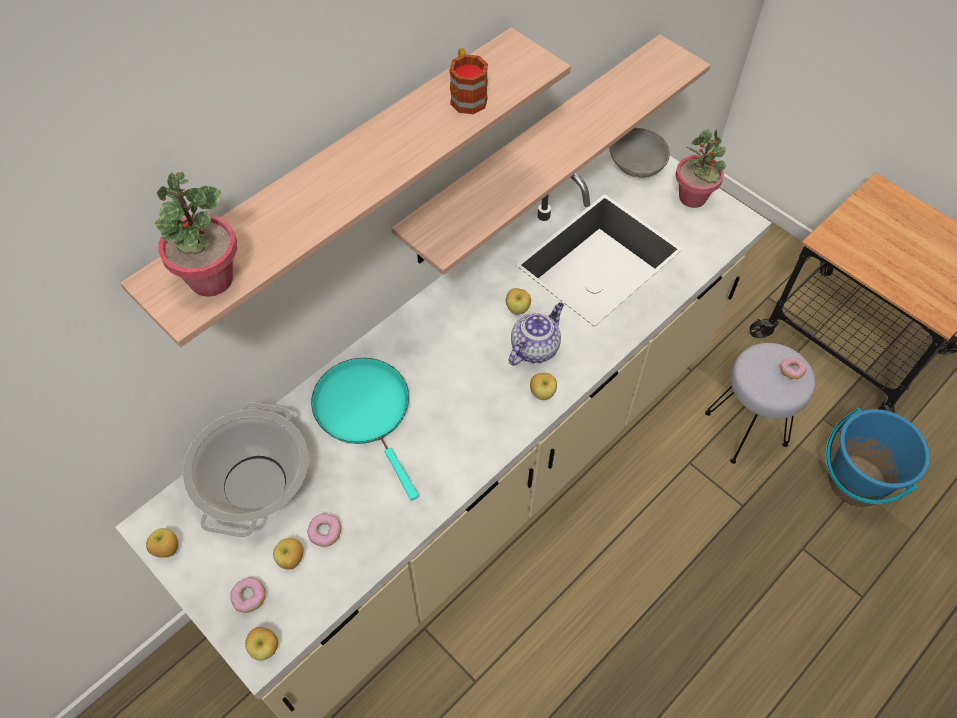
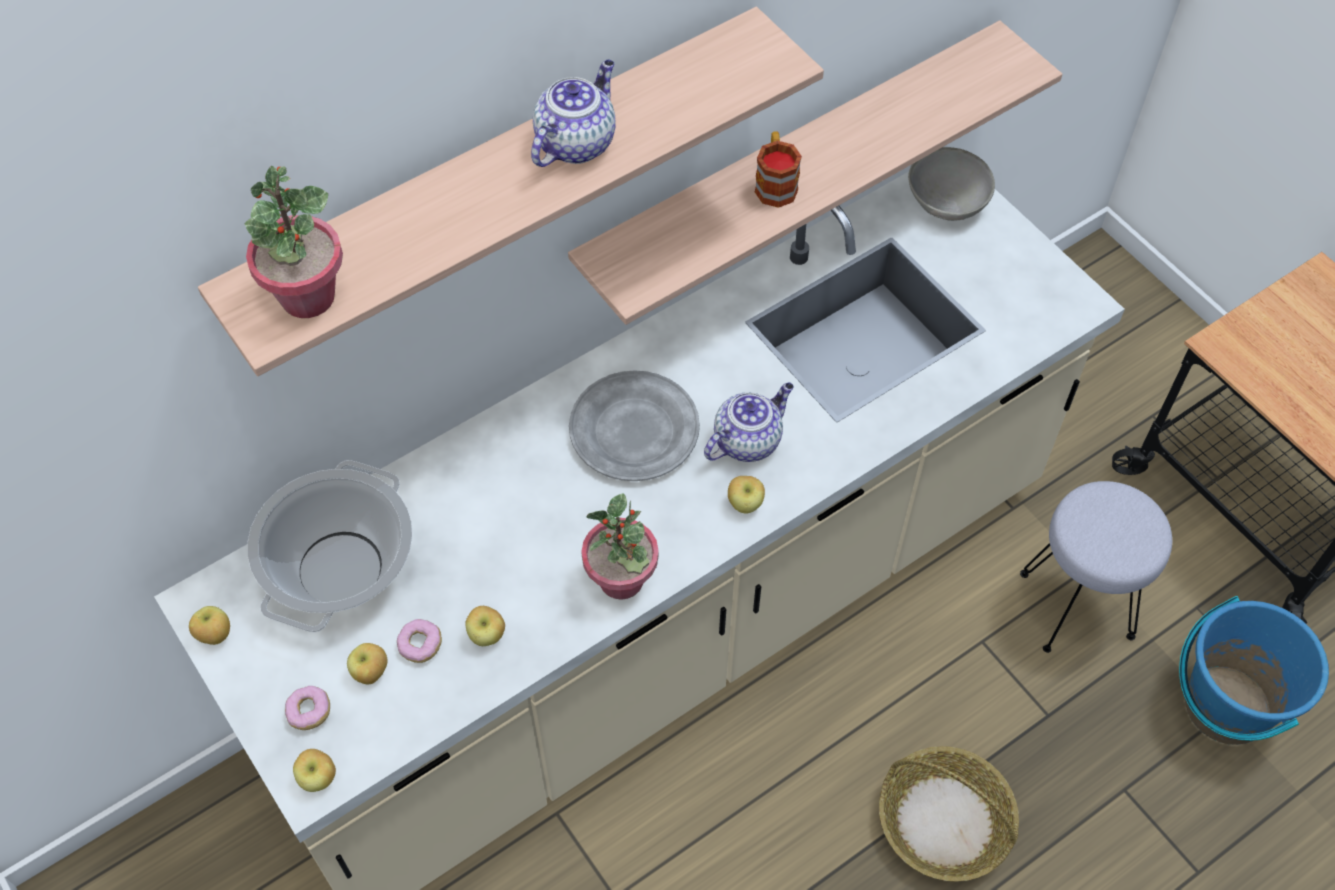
camera: 10 degrees right, 0 degrees up
turquoise frying pan [311,358,419,501] -> none
mug [449,48,488,114] -> mug moved to [755,131,802,208]
apple [506,288,531,315] -> apple moved to [465,606,505,646]
potted plant [675,129,726,208] -> potted plant moved to [581,493,659,600]
donut [780,357,807,379] -> none
none -> teapot [531,60,616,167]
none -> grey plate [569,370,700,481]
none -> basket [879,746,1019,882]

